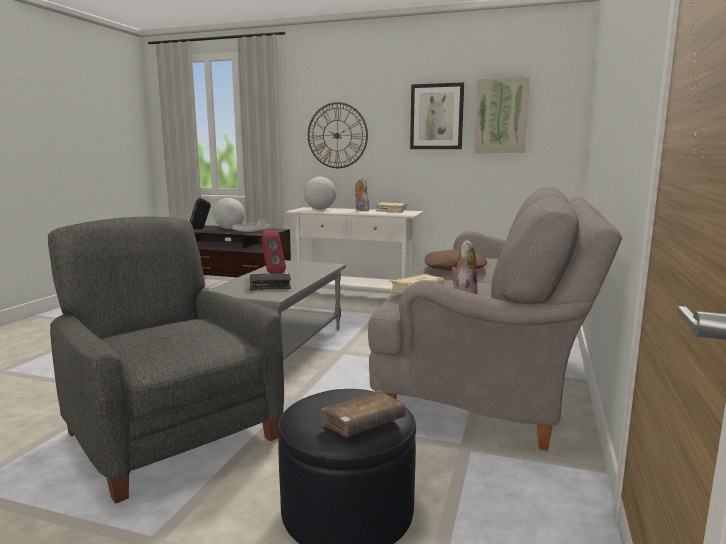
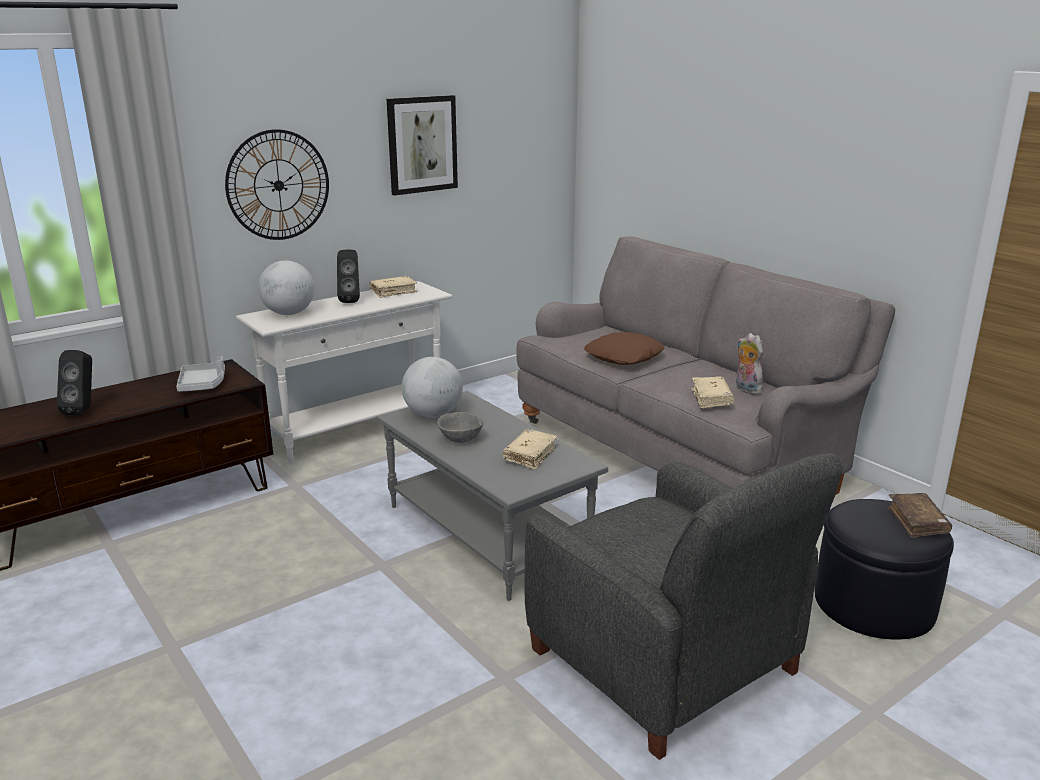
camera: 55 degrees left, 10 degrees up
grey armchair [48,216,284,504] -> grey armchair turned 120 degrees counterclockwise [524,453,844,760]
globe [213,198,245,229] -> globe moved to [402,357,463,418]
black book [250,273,291,290] -> beige book [502,429,557,470]
red speaker [261,230,286,274] -> grey bowl [437,412,483,443]
plush toy [355,177,369,211] -> black speaker [337,250,360,303]
picture [474,77,530,153] -> none

